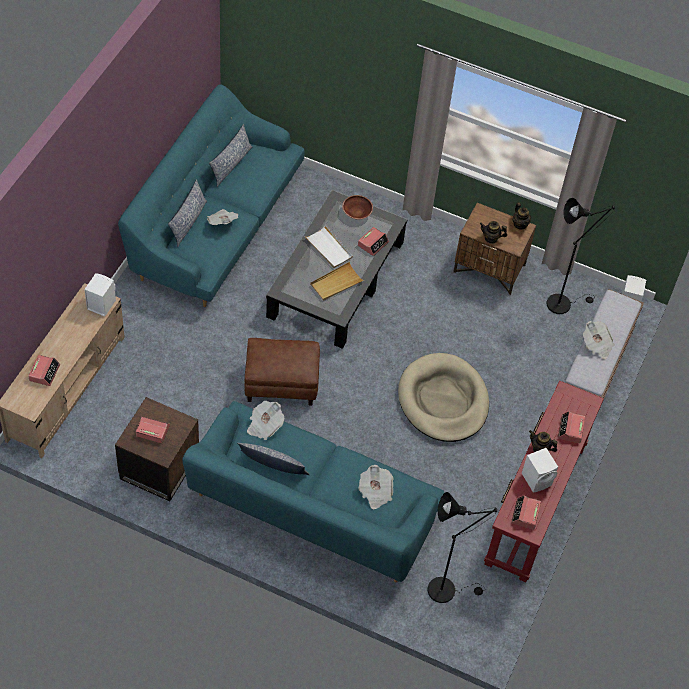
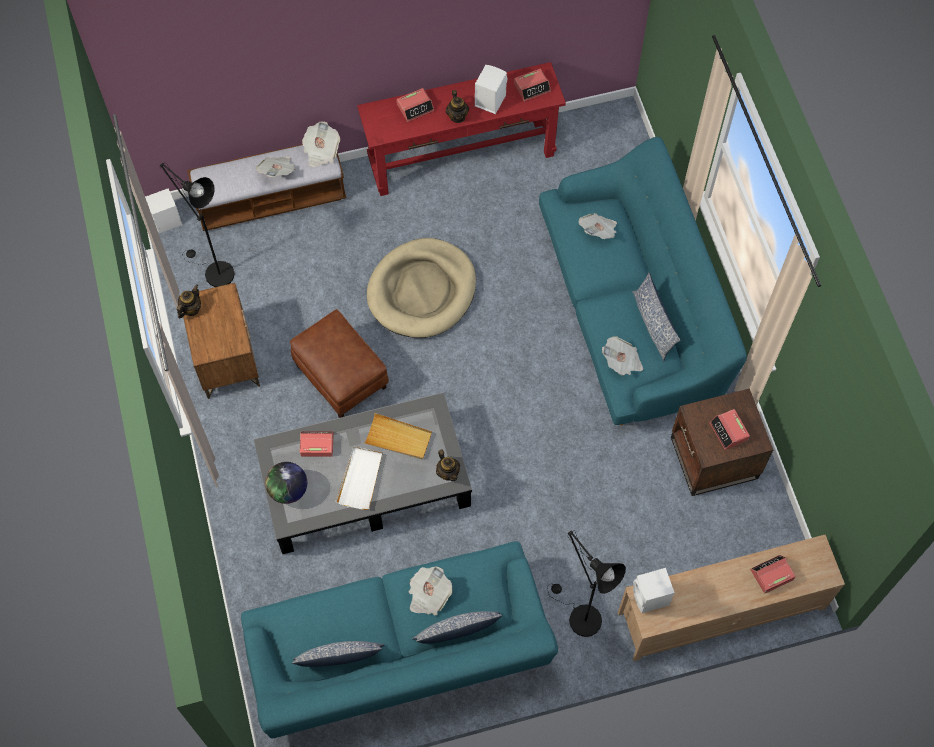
camera: 125 degrees left, 10 degrees up
brown ottoman [244,338,320,405] -> brown ottoman moved to [290,309,389,418]
brown bowl [342,195,373,220] -> globe [265,462,307,504]
black floor lamp [427,492,497,603] -> black floor lamp moved to [547,530,626,637]
teapot [480,221,507,244] -> teapot moved to [436,449,460,481]
none -> newspaper [302,121,340,167]

